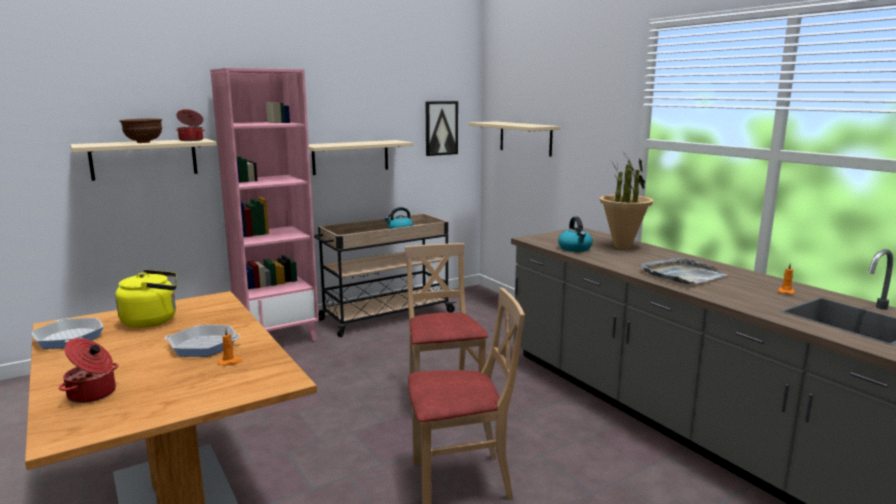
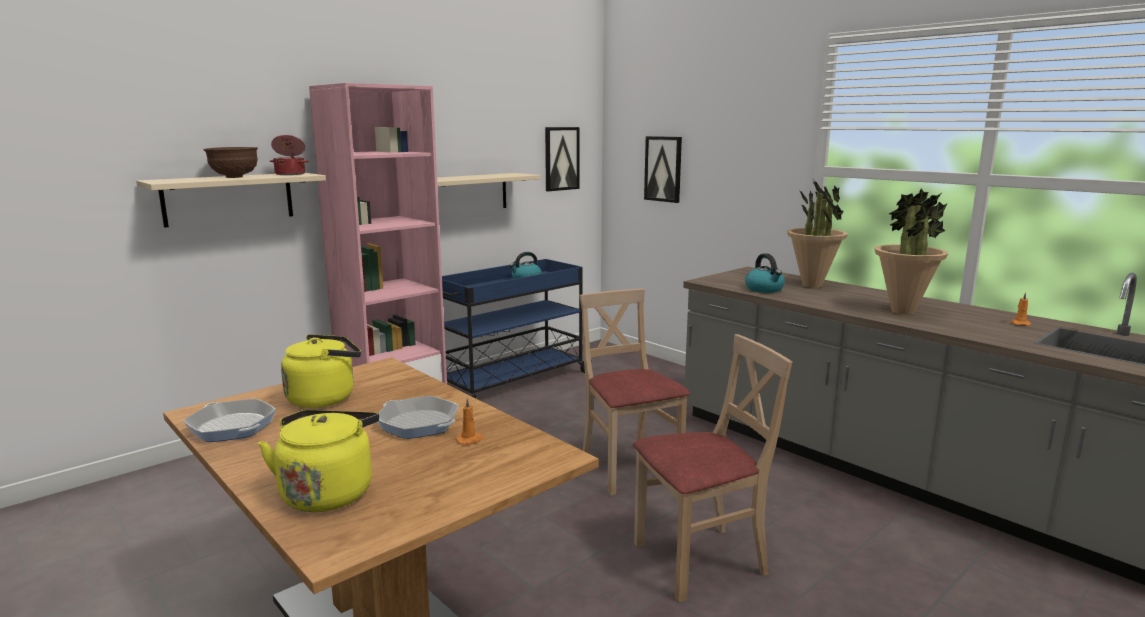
camera: 10 degrees left, 0 degrees up
cooking pot [59,338,118,403] -> yellow kettle [258,410,379,512]
frying pan [165,325,241,357] -> frying pan turned 45 degrees clockwise [377,396,459,439]
beige cart [314,213,456,337] -> blue cart [442,259,592,398]
beige shelf [468,121,561,157] -> picture [644,136,682,203]
grey tray [641,257,727,284] -> potted plant [874,189,949,315]

